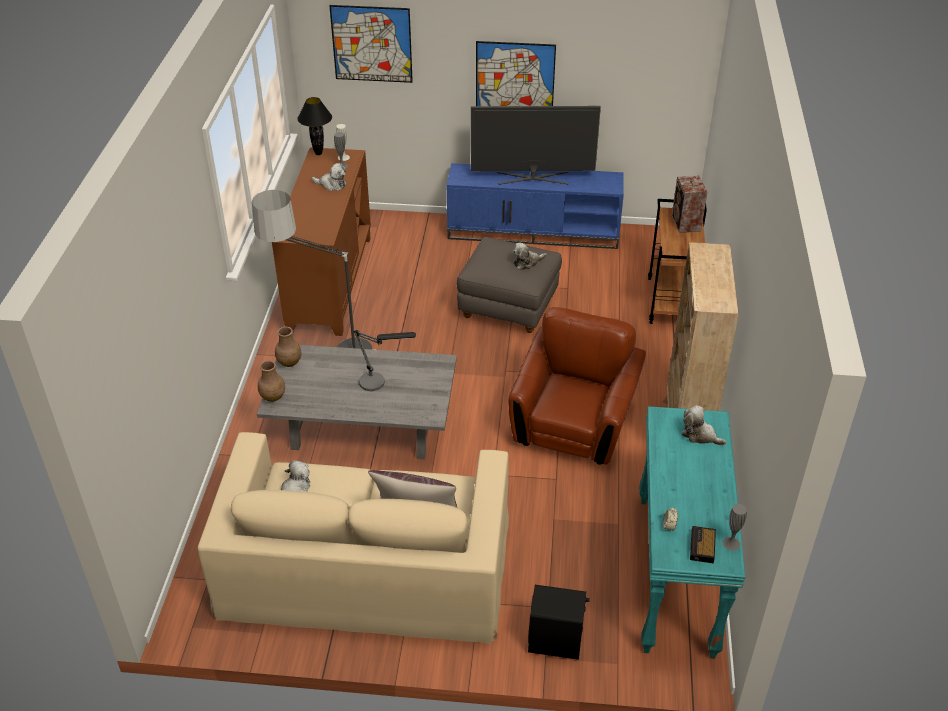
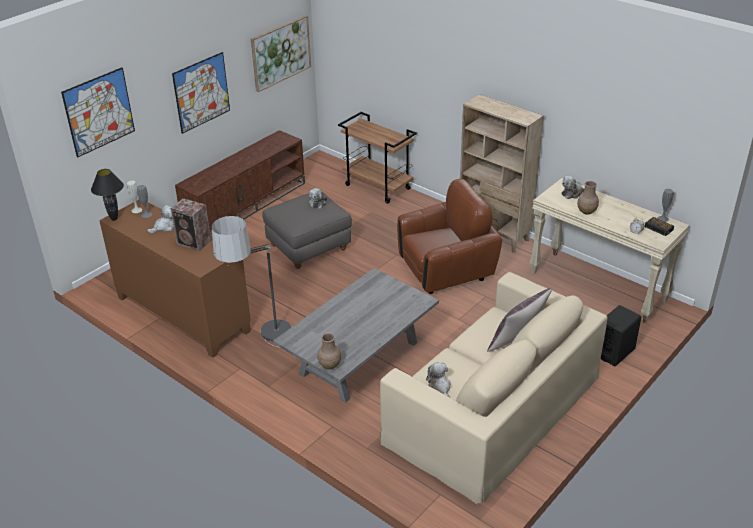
camera: 55 degrees left, 5 degrees down
brown vase [275,327,302,367] -> brown vase moved to [577,181,599,215]
table lamp [354,330,416,391] -> none
blue tv stand [447,163,624,249] -> brown tv stand [175,130,305,231]
television [471,106,601,185] -> none
brown armchair [508,307,646,465] -> brown armchair turned 105 degrees clockwise [397,179,502,294]
turquoise console table [639,406,745,659] -> beige console table [530,178,690,323]
speaker [672,175,707,233] -> speaker moved to [171,198,211,251]
none -> picture [251,15,311,92]

